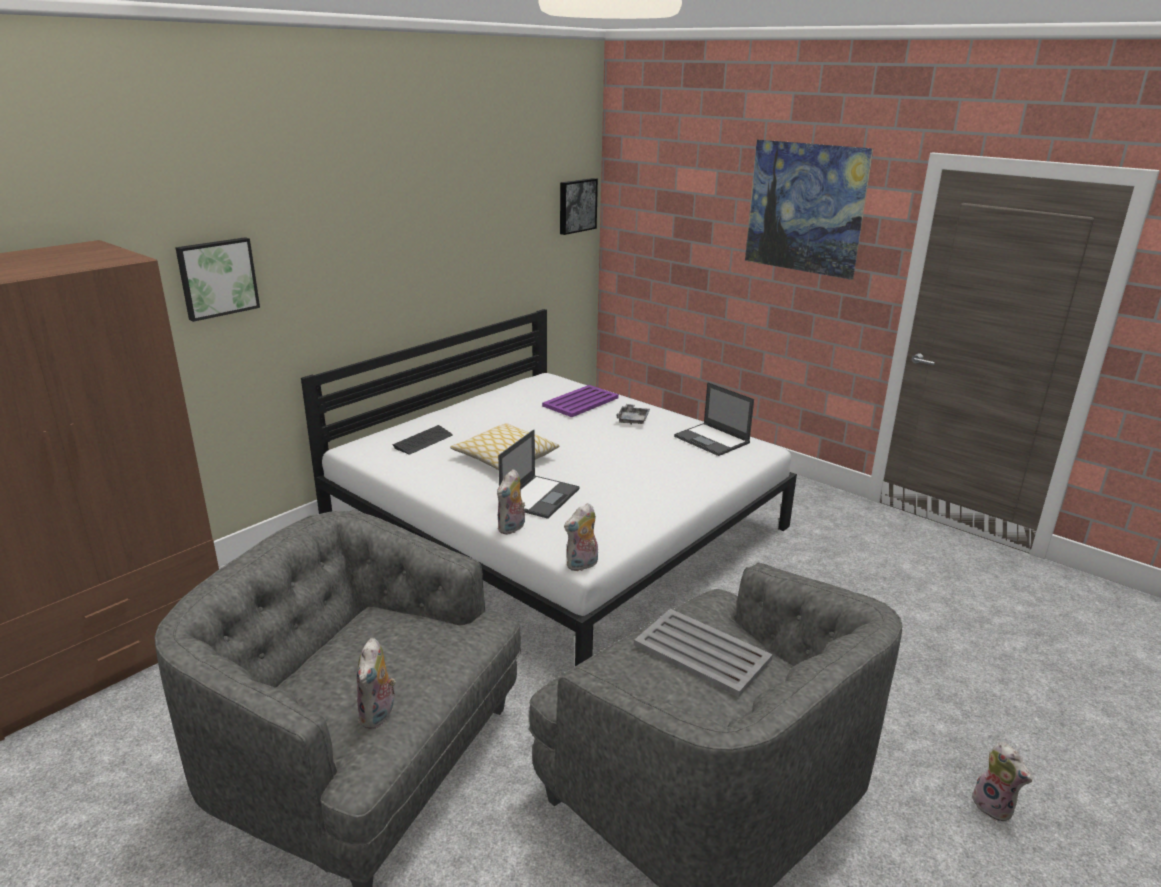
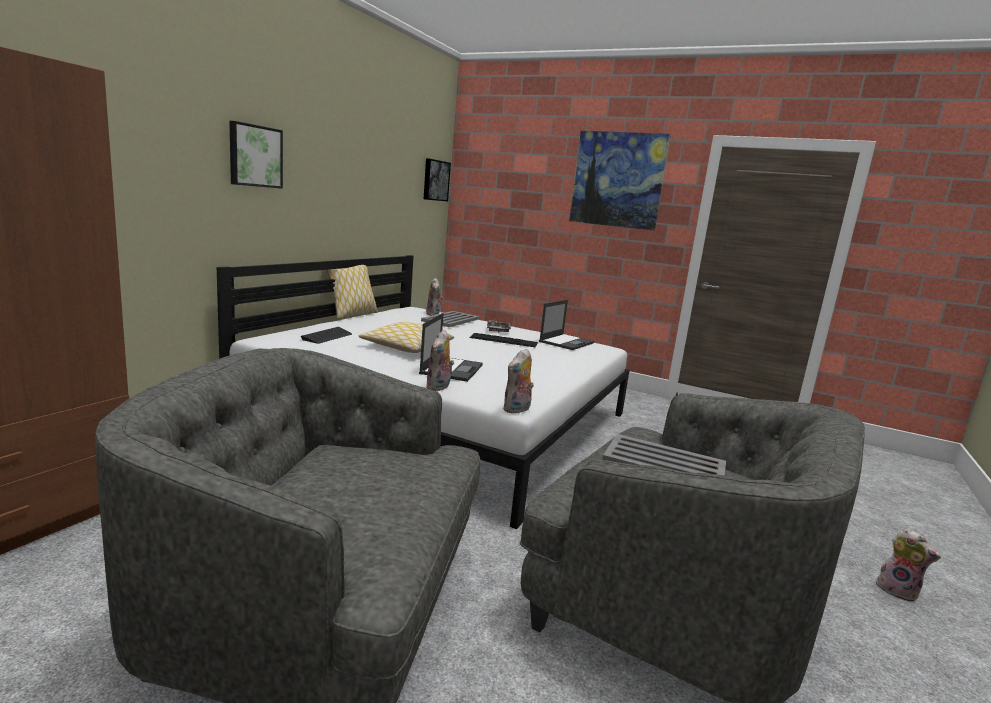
camera: 15 degrees left, 10 degrees down
picture [175,237,260,322] -> picture moved to [229,121,283,189]
plush toy [357,638,396,729] -> plush toy moved to [426,278,444,316]
purple tray [542,385,619,417] -> grey tray [421,311,480,327]
laptop [674,382,754,456] -> laptop turned 90 degrees counterclockwise [539,300,594,350]
none -> pillow [326,265,378,320]
none -> keyboard [470,333,538,347]

